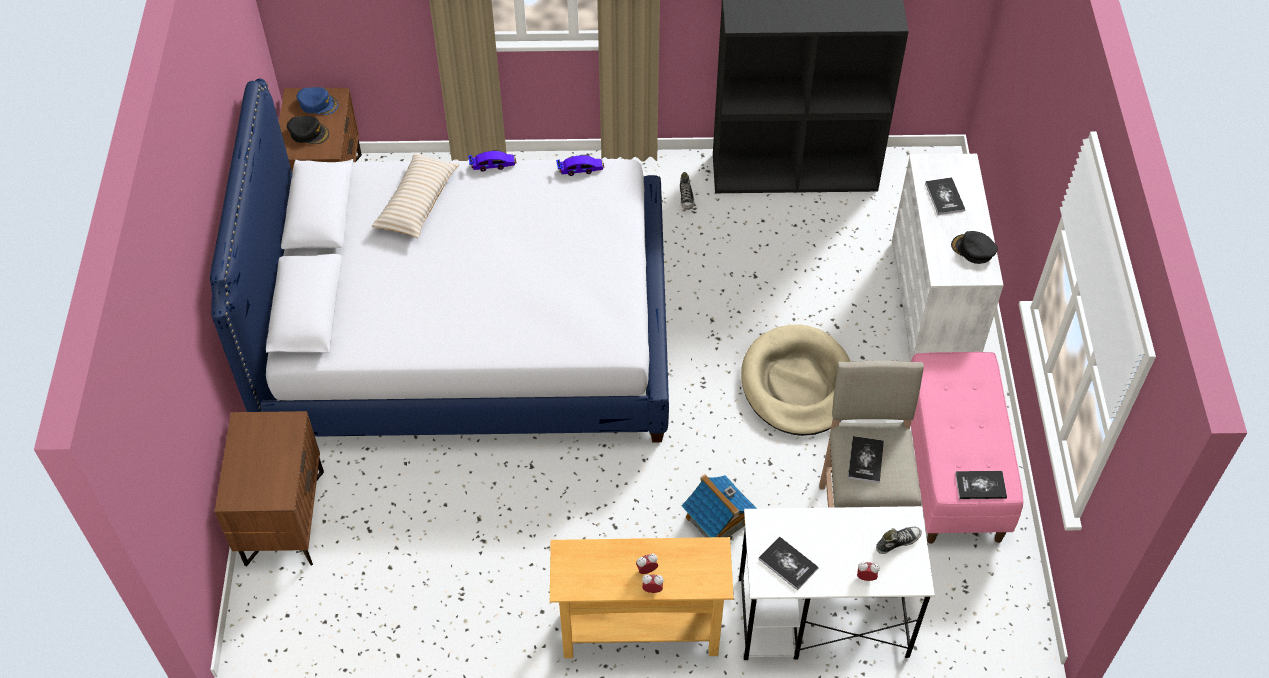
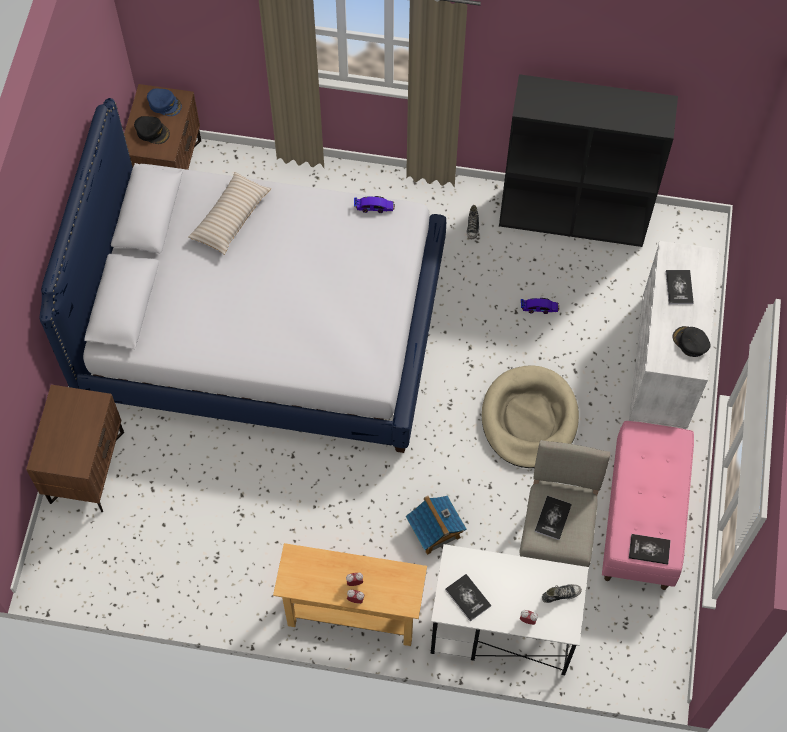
camera: 10 degrees right, 10 degrees up
toy car [468,150,516,172] -> toy car moved to [521,298,559,314]

